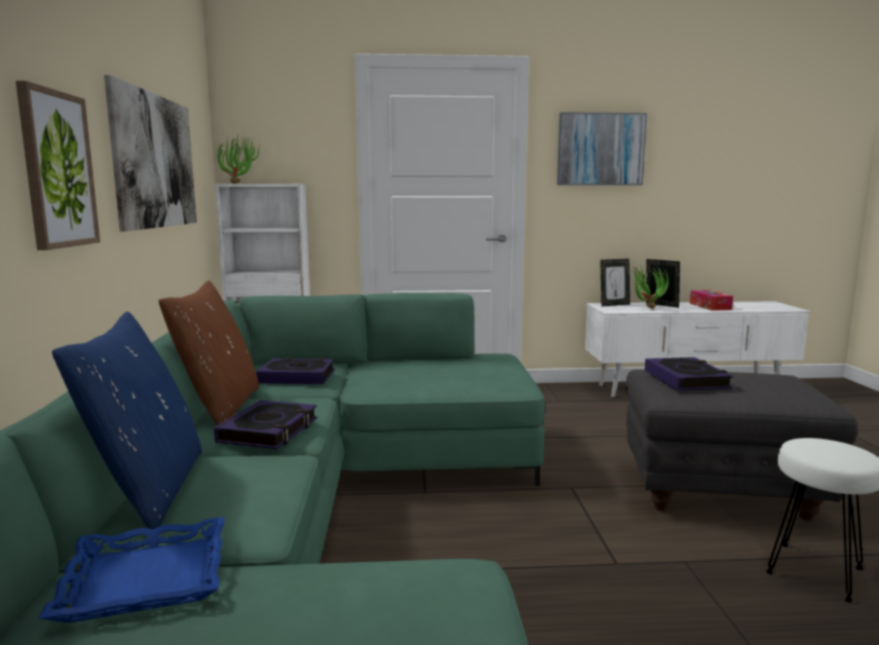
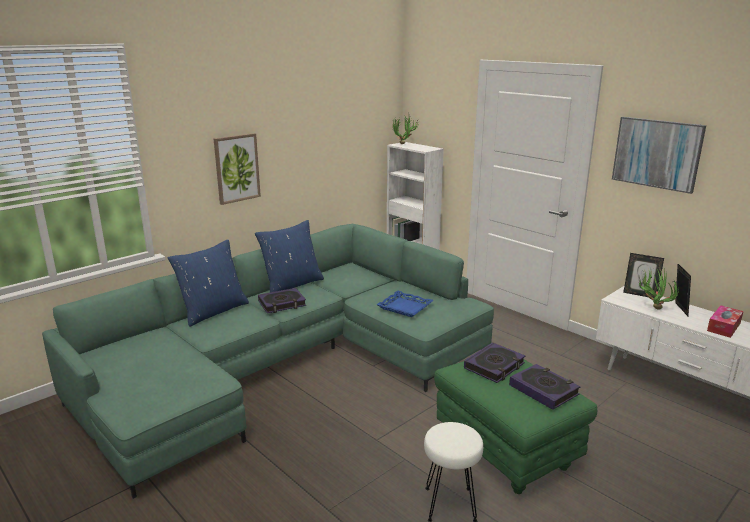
camera: 50 degrees right, 10 degrees up
blue tray [38,517,225,623] -> blue tray moved to [376,291,434,317]
picture [104,75,197,231] -> none
brown pillow [159,281,259,425] -> blue pillow [255,220,324,292]
book [256,357,335,384] -> book moved to [509,364,581,410]
grey ottoman [626,370,858,521] -> green ottoman [434,359,597,494]

